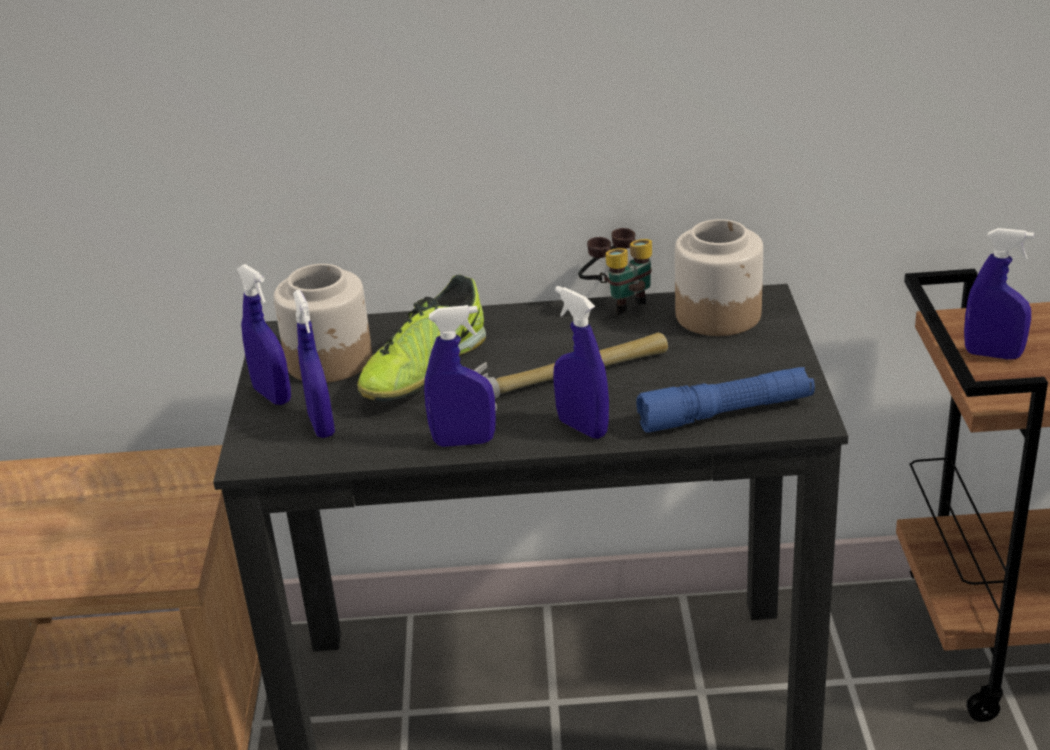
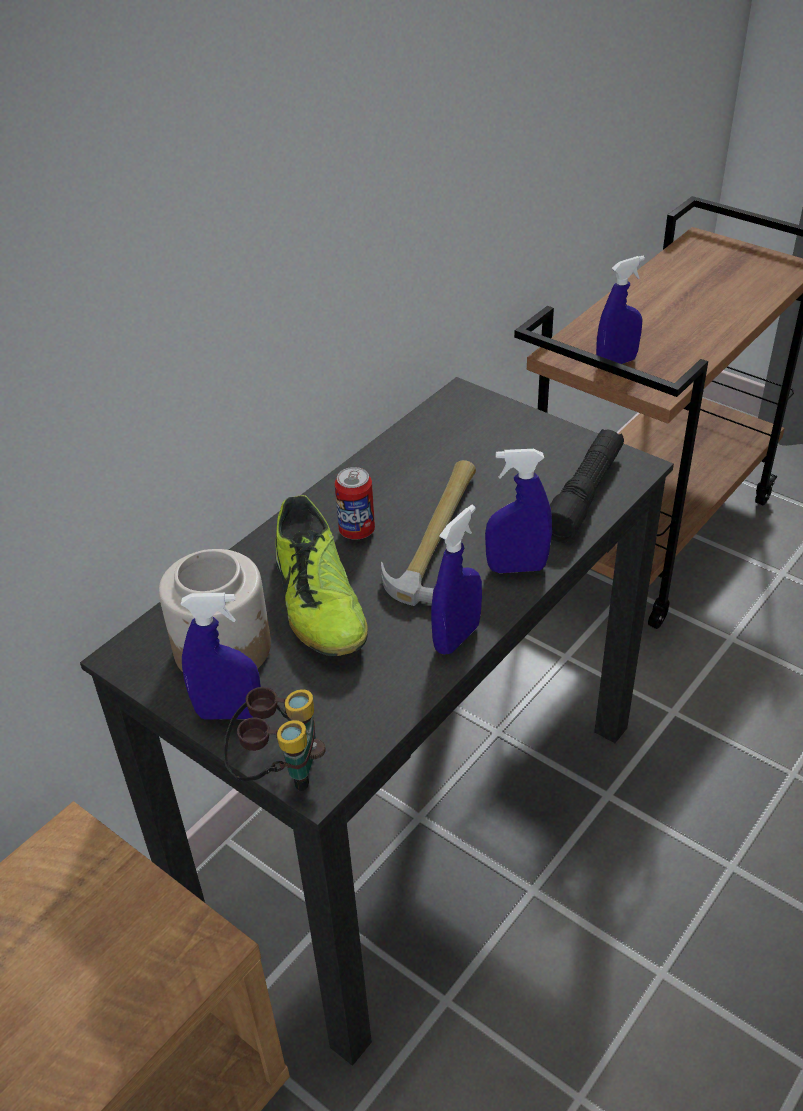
camera: 50 degrees left, 10 degrees up
blue spray bottle [293,290,335,438] -> none
binoculars [578,228,652,314] -> binoculars moved to [223,687,326,791]
blue flashlight [637,367,815,433] -> black flashlight [550,429,624,542]
jar [675,219,763,336] -> none
none -> can [335,467,375,540]

